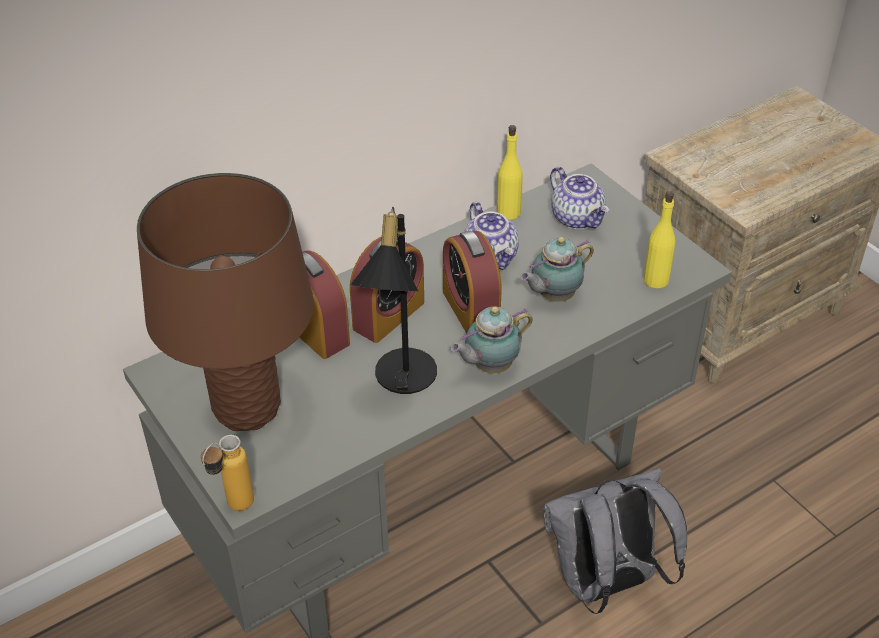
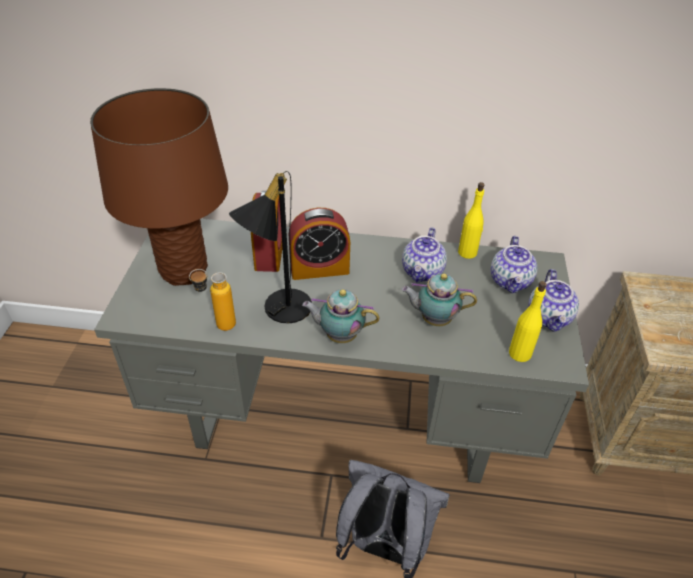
camera: 40 degrees right, 0 degrees up
bottle [201,435,254,511] -> bottle moved to [189,269,236,331]
alarm clock [443,230,502,333] -> none
none -> teapot [528,269,579,332]

